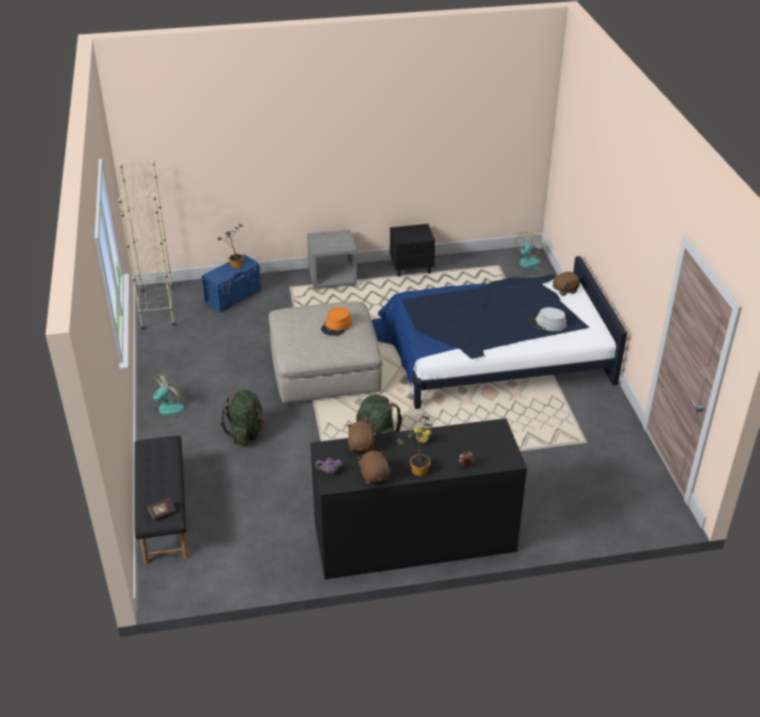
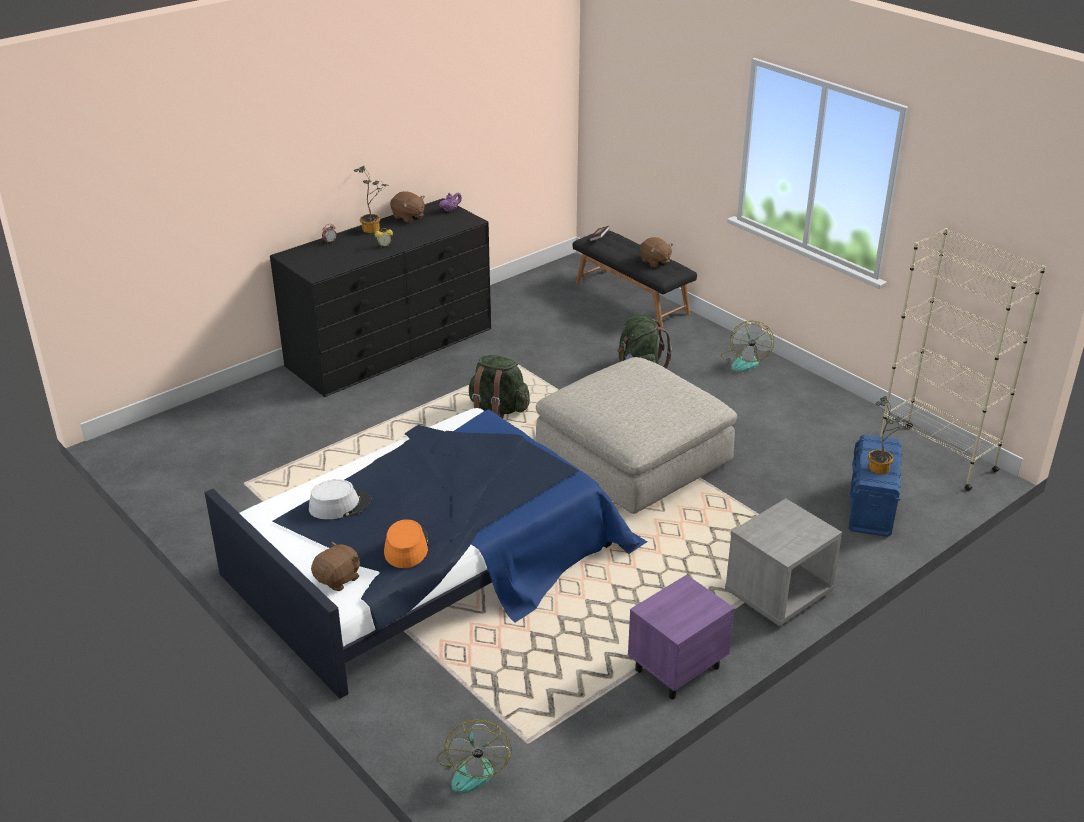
camera: 150 degrees right, 5 degrees down
orange hat [321,307,352,336] -> orange hat moved to [384,519,428,568]
brown plush toy [347,421,376,453] -> brown plush toy moved to [640,237,673,267]
black nightstand [390,224,435,277] -> purple nightstand [628,575,735,699]

